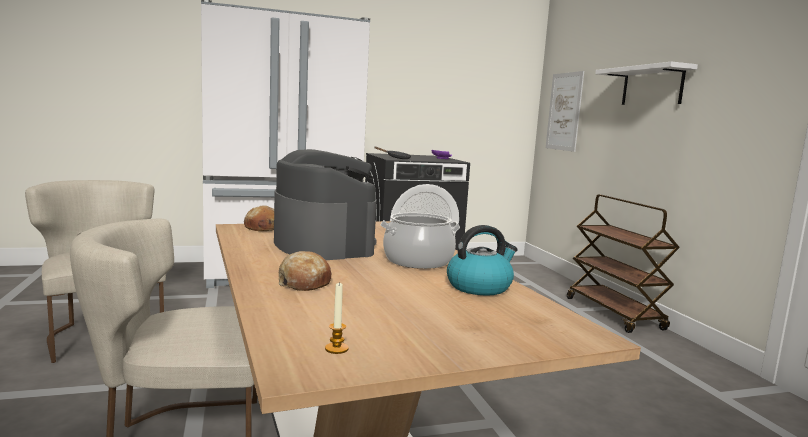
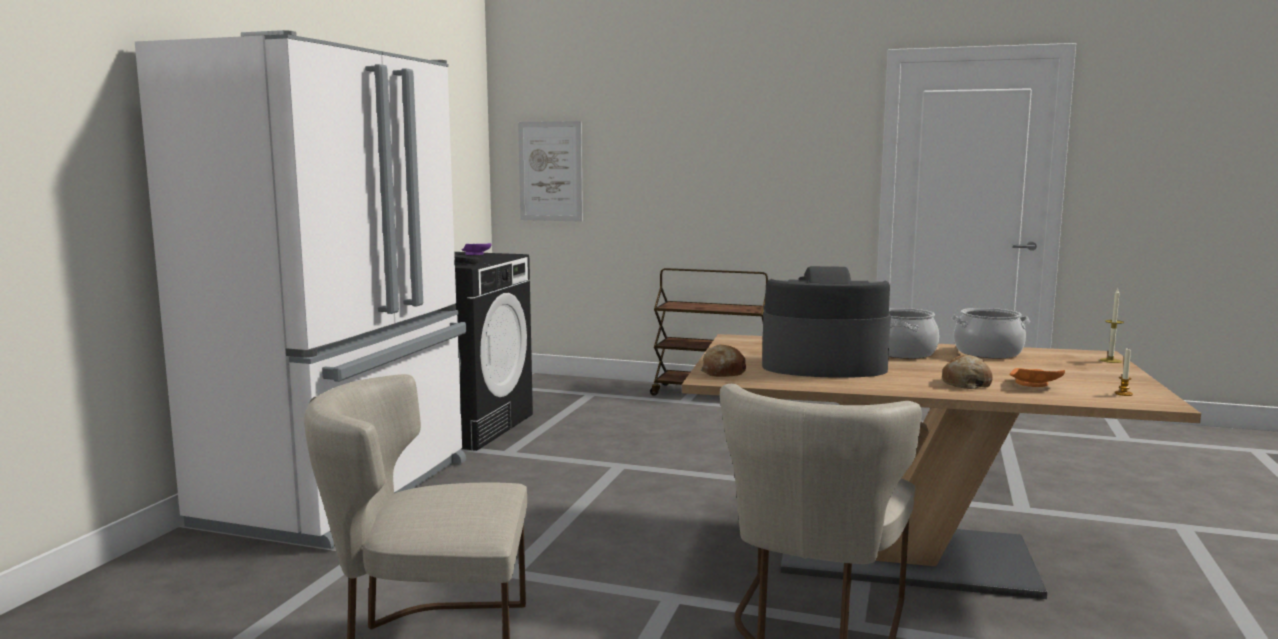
camera: 55 degrees left, 0 degrees up
kettle [447,225,518,295] -> cooking pot [951,308,1030,358]
white shelf [595,61,698,105] -> none
none -> orange plate [1010,368,1065,387]
none -> candle [1100,288,1124,363]

